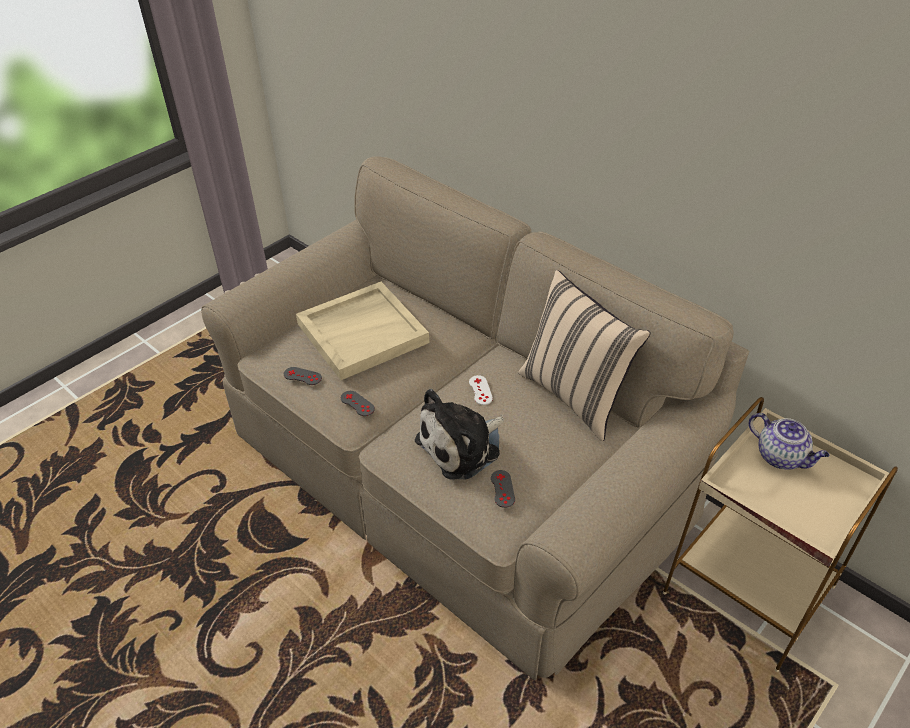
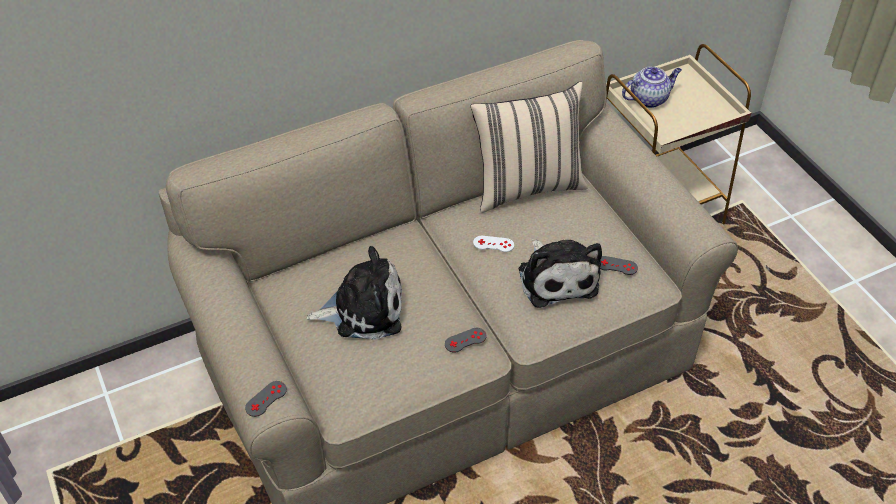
camera: 70 degrees left, 5 degrees up
grey game controller [284,367,322,385] -> grey game controller moved to [245,381,287,417]
beige tray [296,282,429,380] -> plush toy [306,246,402,340]

